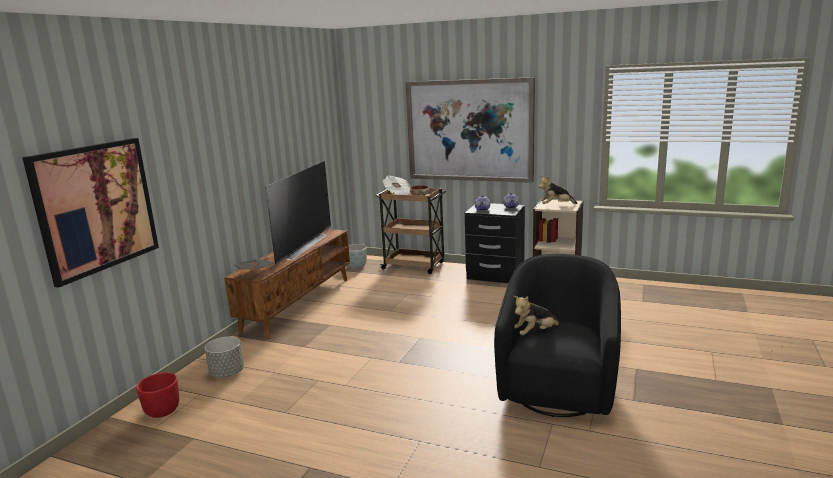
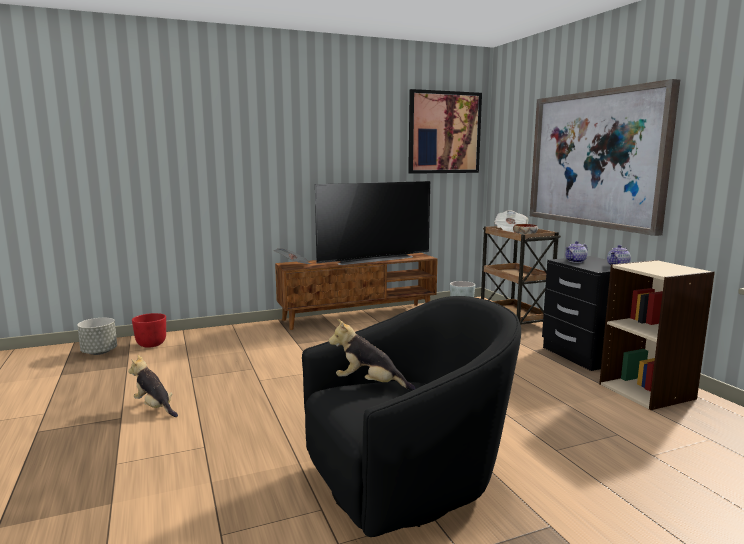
camera: 45 degrees right, 5 degrees down
picture [22,138,159,288] -> picture moved to [408,89,482,174]
grey planter [205,337,244,377] -> grey planter moved to [77,318,117,355]
plush toy [539,176,577,204] -> plush toy moved to [128,355,178,417]

